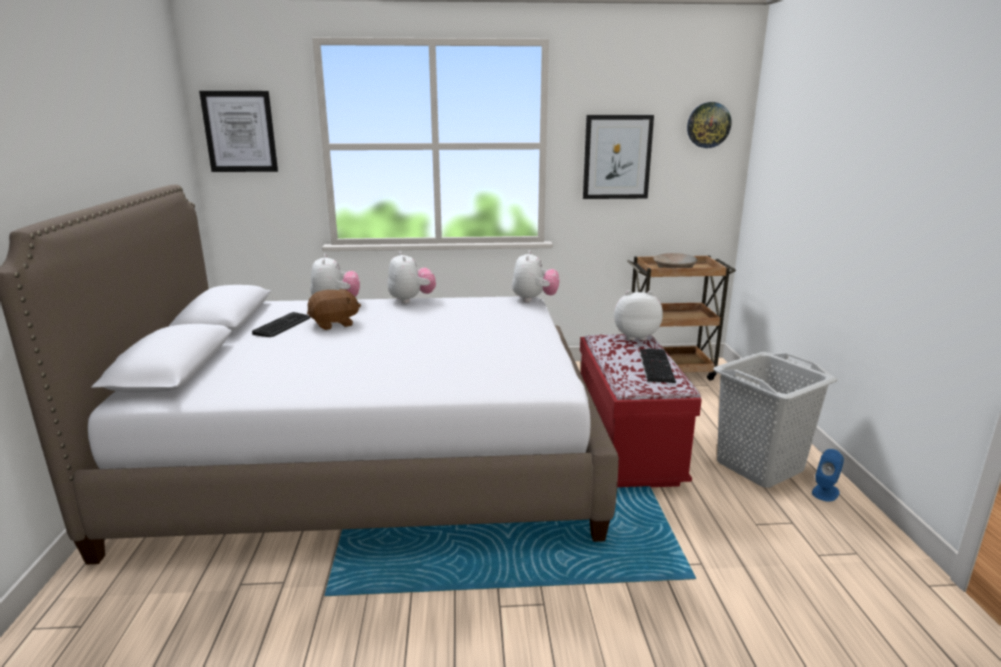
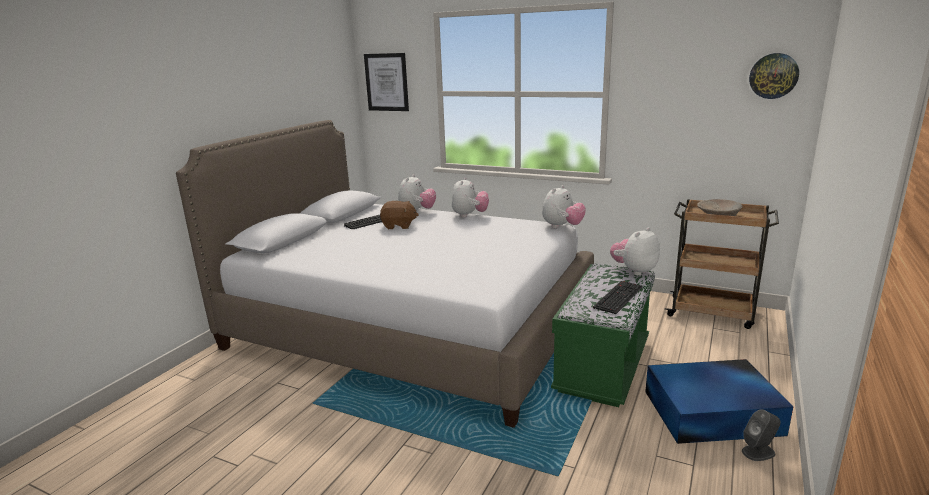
camera: 30 degrees right, 0 degrees up
red bench [580,334,702,487] -> green bench [551,264,655,407]
picture [583,115,654,199] -> none
plush toy [614,290,663,341] -> plush toy turned 75 degrees counterclockwise [610,227,660,275]
grey laundry basket [713,352,838,488] -> blue storage box [645,359,793,444]
blue speaker [812,449,844,502] -> grey speaker [742,409,780,461]

